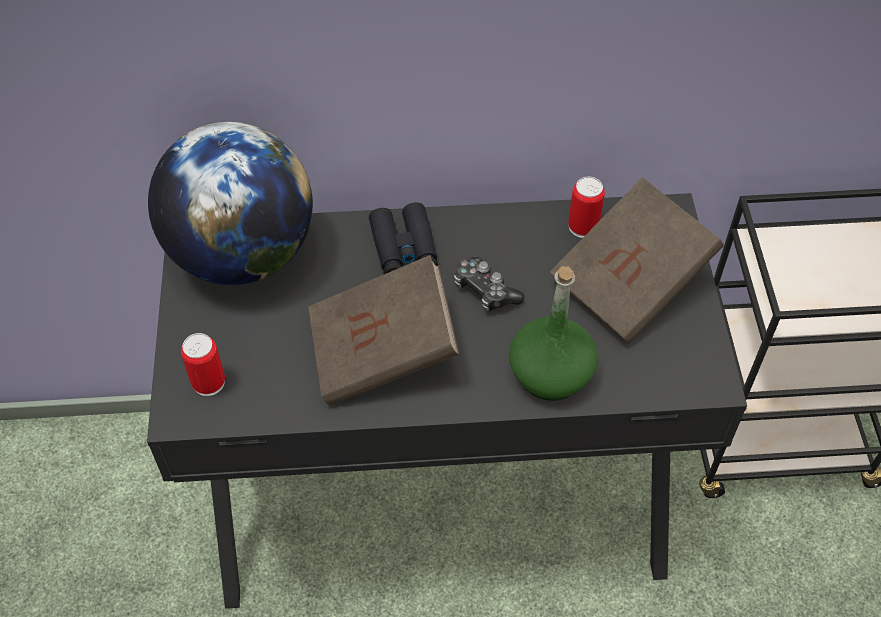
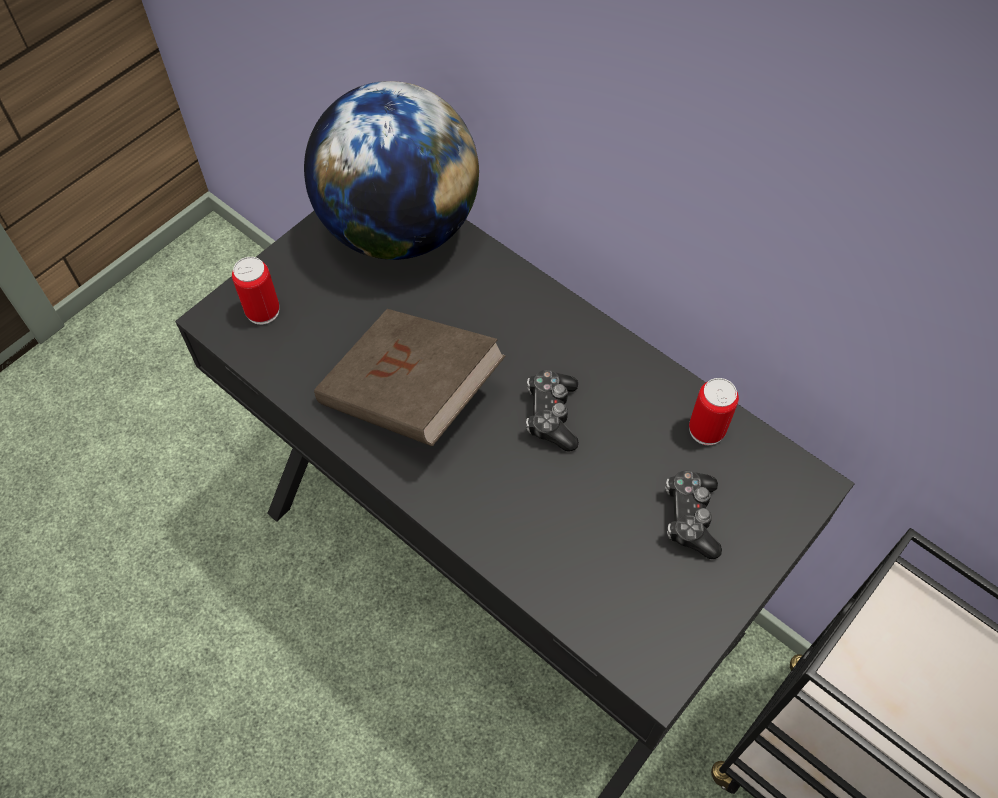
camera: 45 degrees right, 5 degrees up
black binoculars [369,202,438,274] -> none
green bottle [509,266,598,401] -> none
brown book [550,177,724,344] -> game controller [666,470,722,559]

